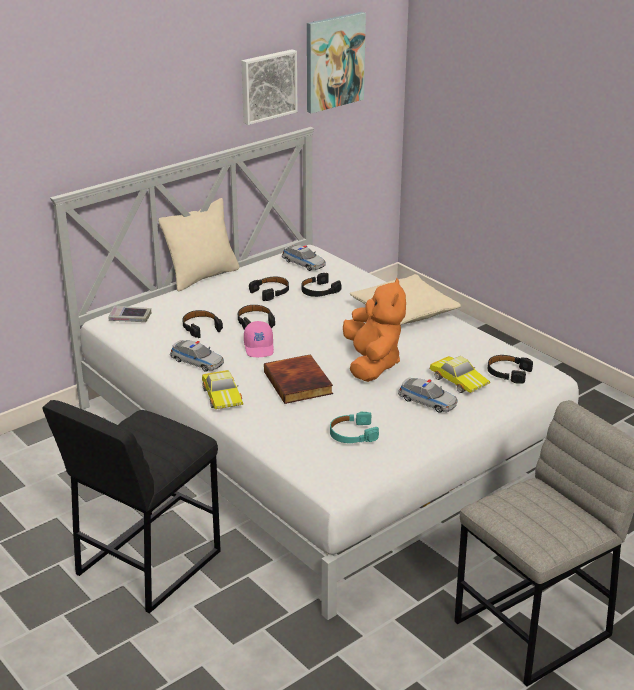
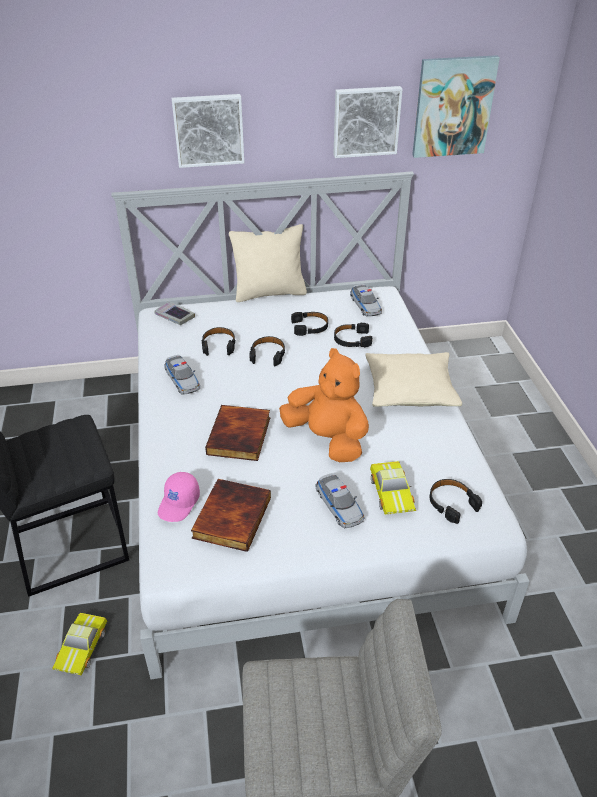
camera: 30 degrees right, 10 degrees up
toy car [202,370,243,409] -> toy car moved to [52,613,107,675]
pink cap [244,321,274,357] -> pink cap moved to [158,472,200,522]
turquoise headphones [330,411,379,443] -> book [191,479,271,552]
orange plush toy [343,278,406,382] -> orange plush toy turned 75 degrees counterclockwise [279,348,369,462]
none -> picture [172,94,244,168]

